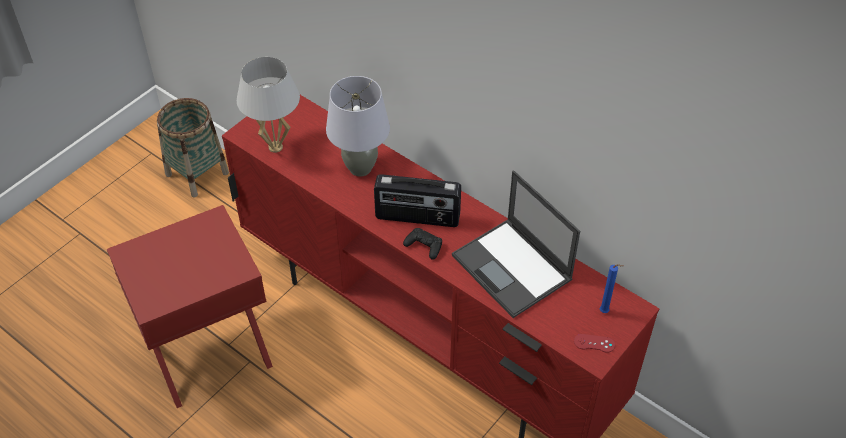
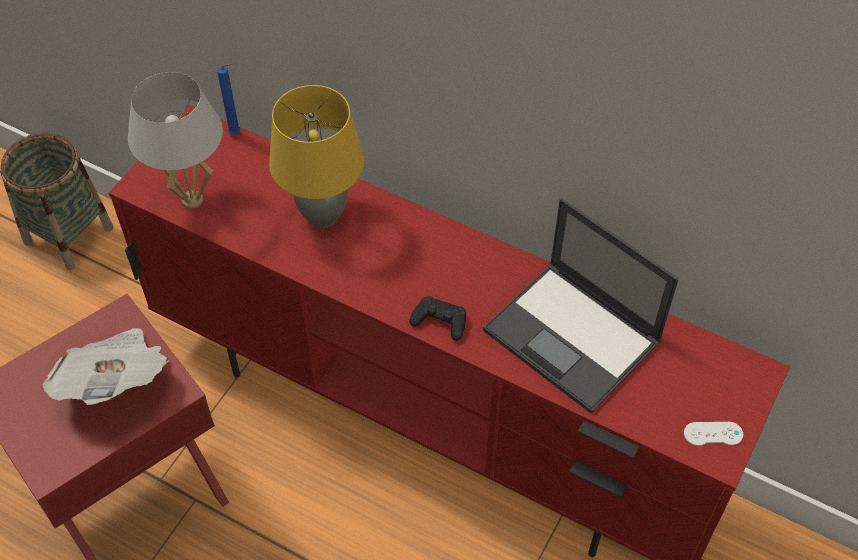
camera: 10 degrees left, 5 degrees up
grey table lamp [326,76,390,177] -> yellow table lamp [269,85,364,228]
radio [374,174,461,227] -> none
red game controller [574,334,615,353] -> white game controller [684,422,743,446]
blue candle [600,264,623,313] -> blue candle moved to [217,64,240,135]
none -> newspaper [42,328,169,405]

